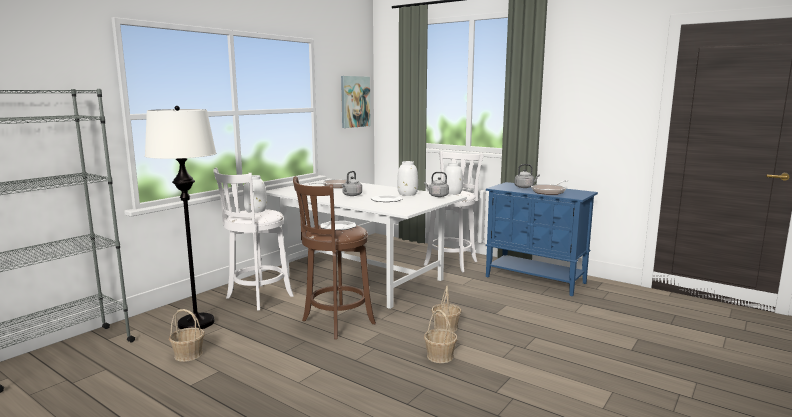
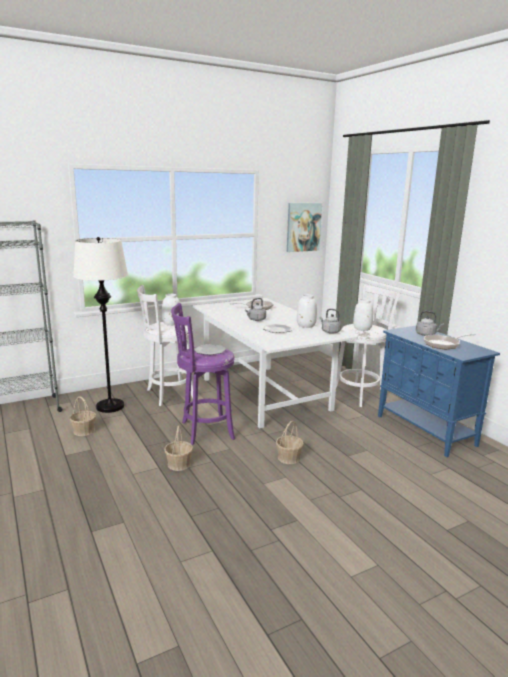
camera: 25 degrees right, 5 degrees up
brown stool [293,176,376,339] -> purple stool [171,303,235,446]
basket [424,310,457,363] -> basket moved to [164,425,193,471]

